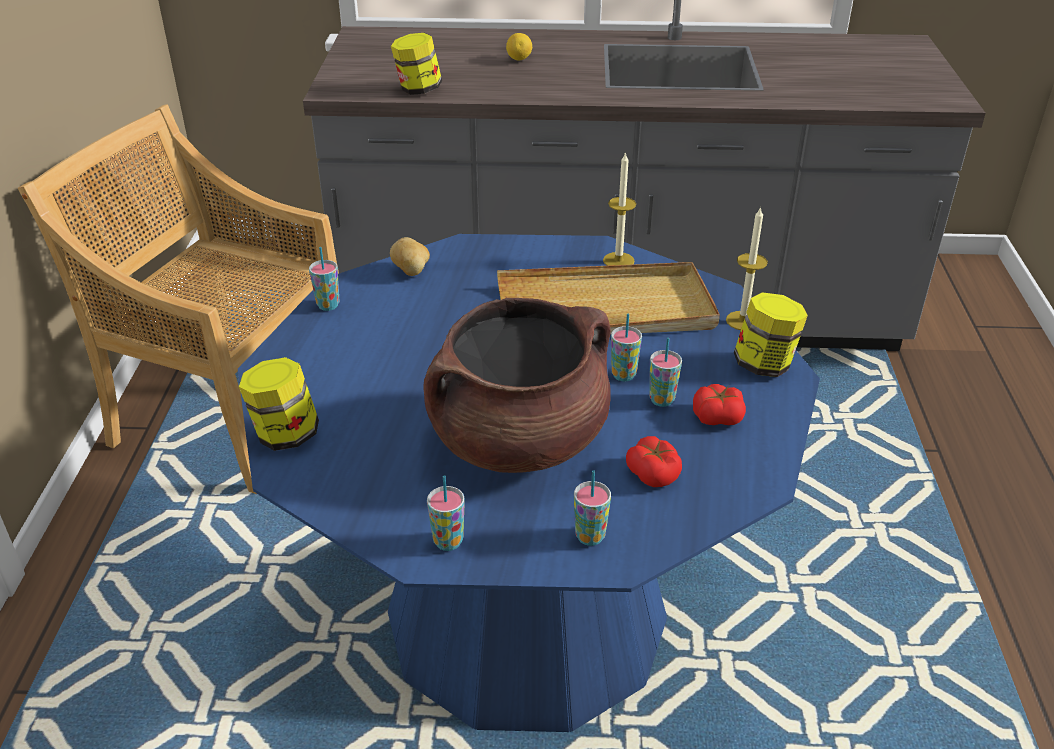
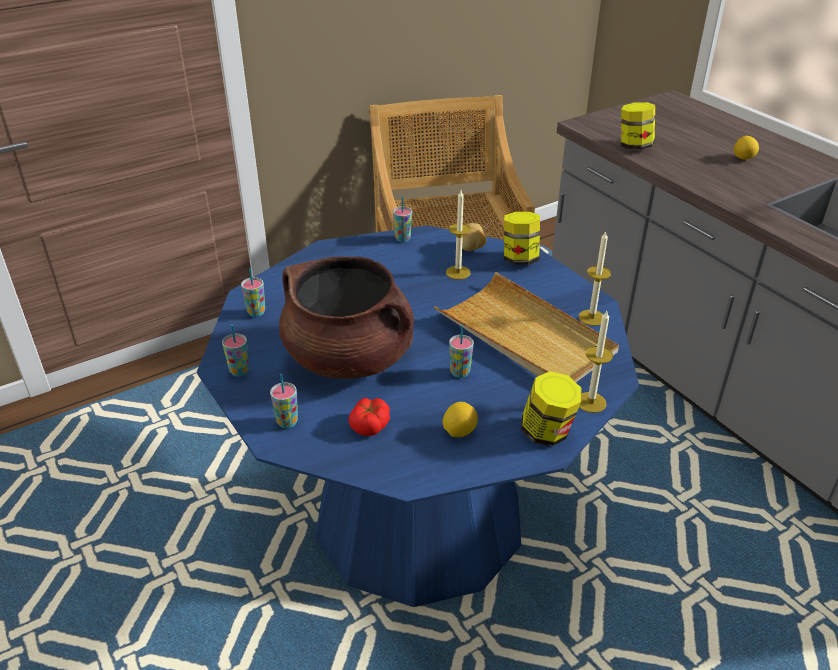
camera: 55 degrees right, 0 degrees up
jar [239,357,319,451] -> jar moved to [504,212,540,265]
cup [649,337,682,407] -> cup moved to [241,268,265,317]
tomato [693,384,746,425] -> lemon [443,402,478,437]
none -> candle [446,190,470,280]

